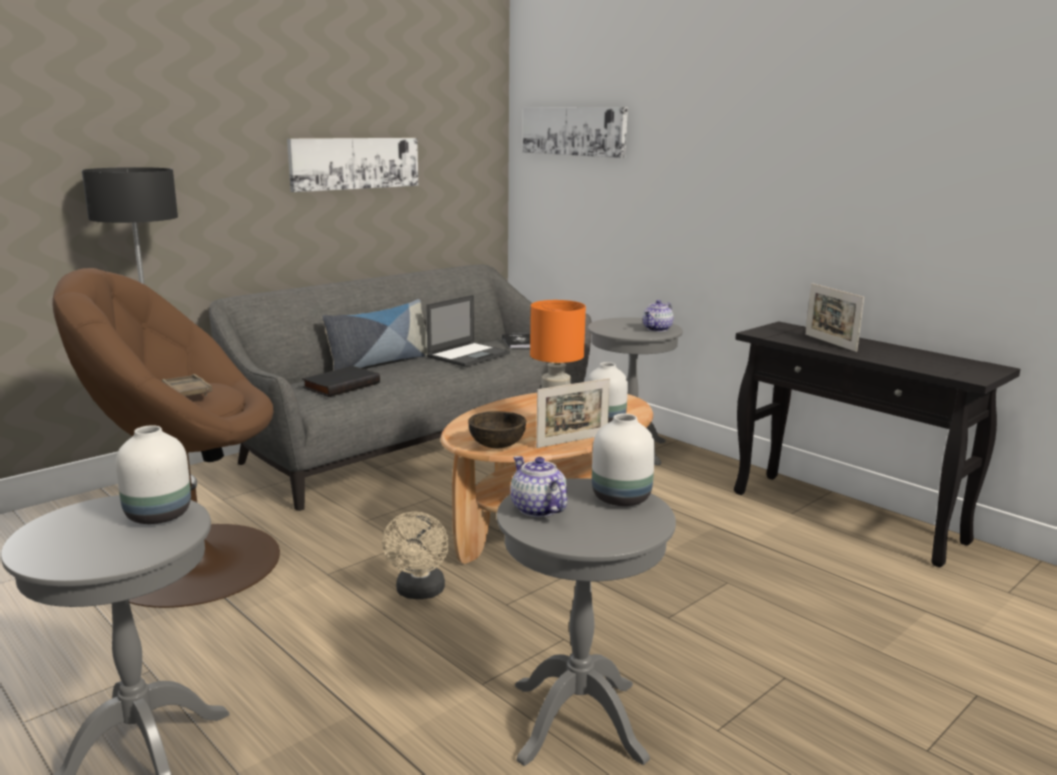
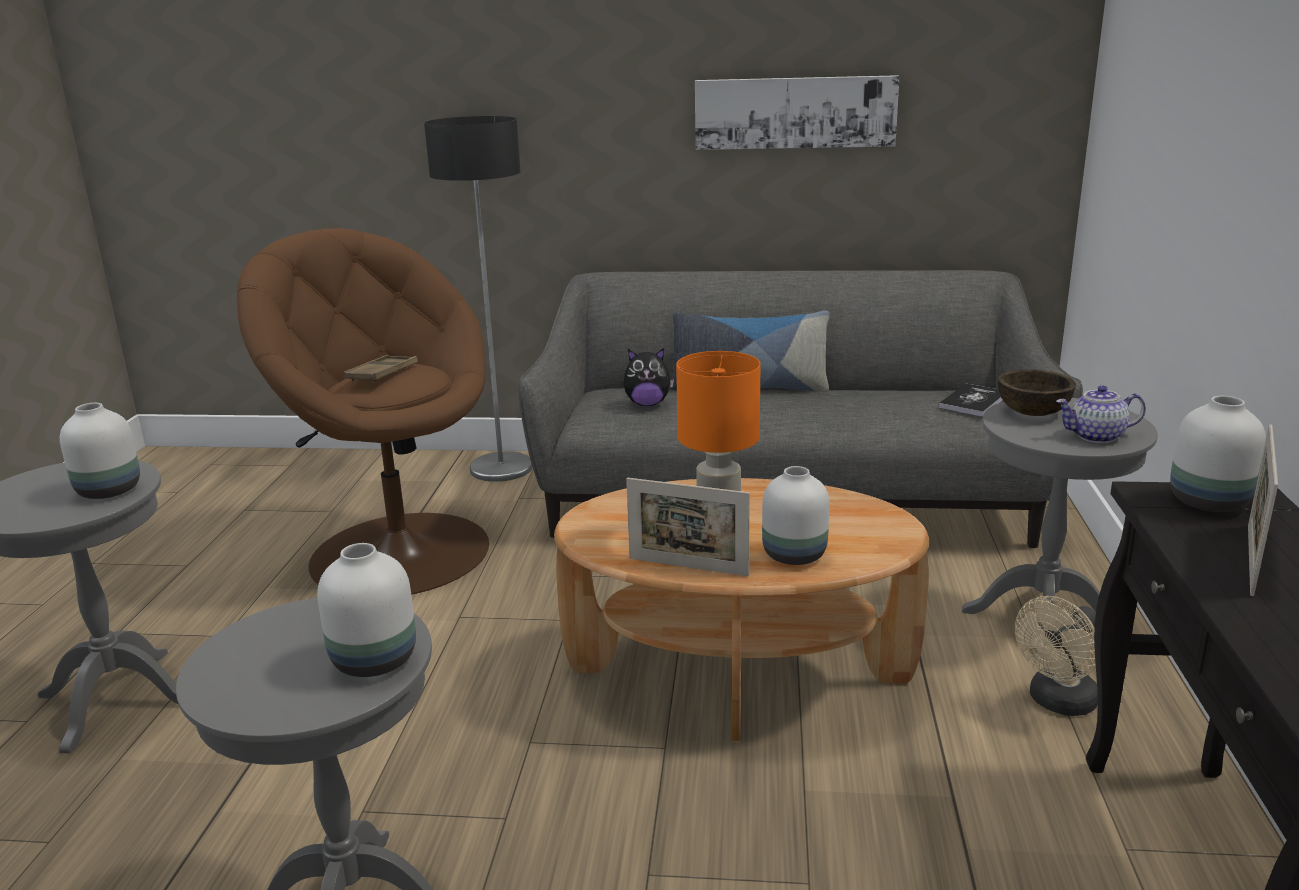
camera: 50 degrees right, 5 degrees up
black book [302,366,380,397] -> plush toy [623,348,674,406]
beige fan [382,512,449,599] -> beige fan moved to [1015,596,1098,716]
laptop [426,295,510,367] -> none
brown bowl [468,411,526,448] -> brown bowl moved to [998,369,1076,416]
teapot [510,456,568,518] -> none
picture [523,107,628,158] -> none
none -> white vase [1170,396,1266,512]

